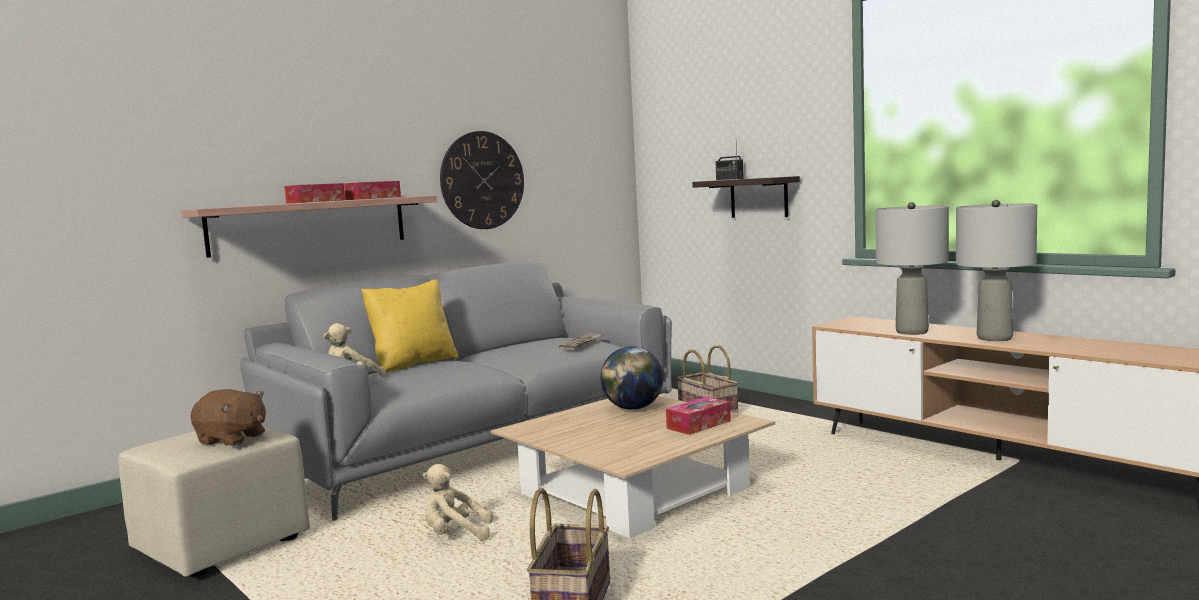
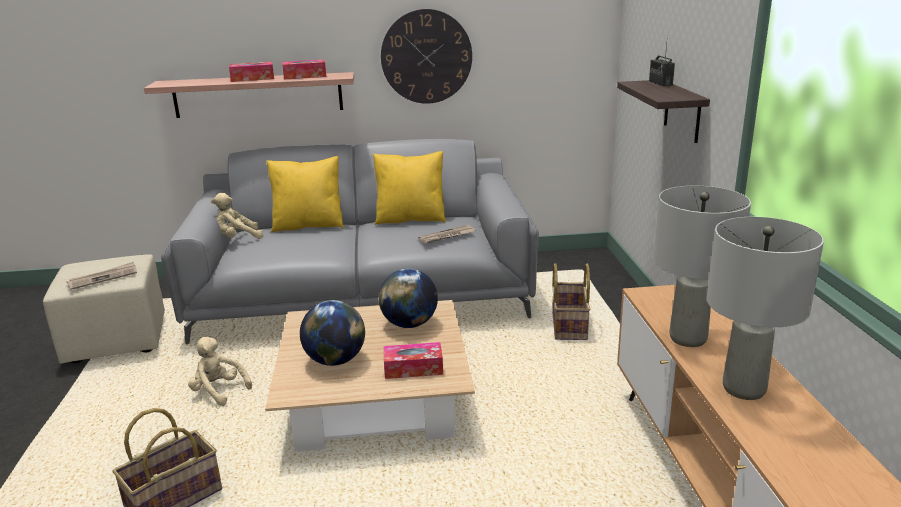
camera: 35 degrees right, 15 degrees up
brown plush toy [190,389,266,446] -> newspaper [67,262,137,290]
none -> globe [300,300,365,366]
none -> yellow pillow [373,151,446,225]

